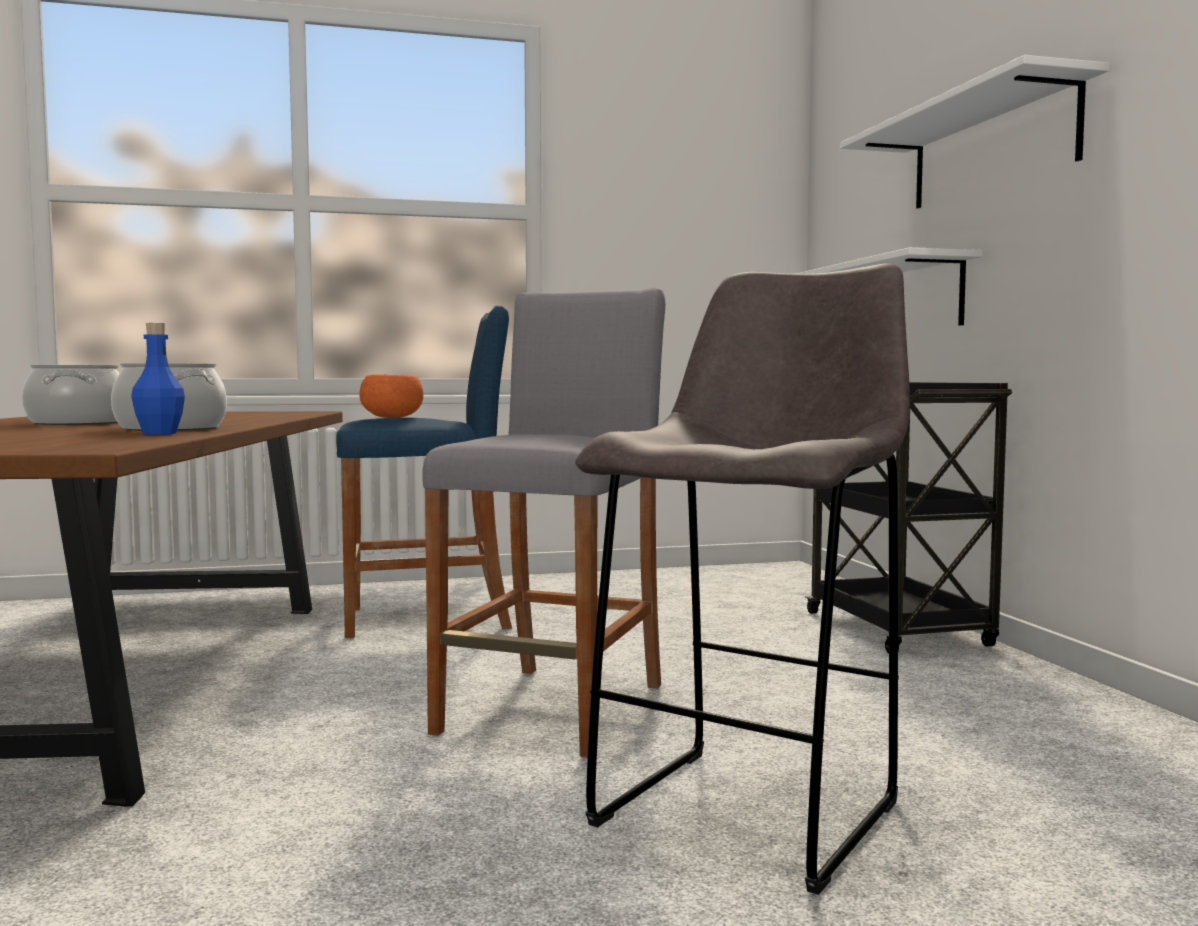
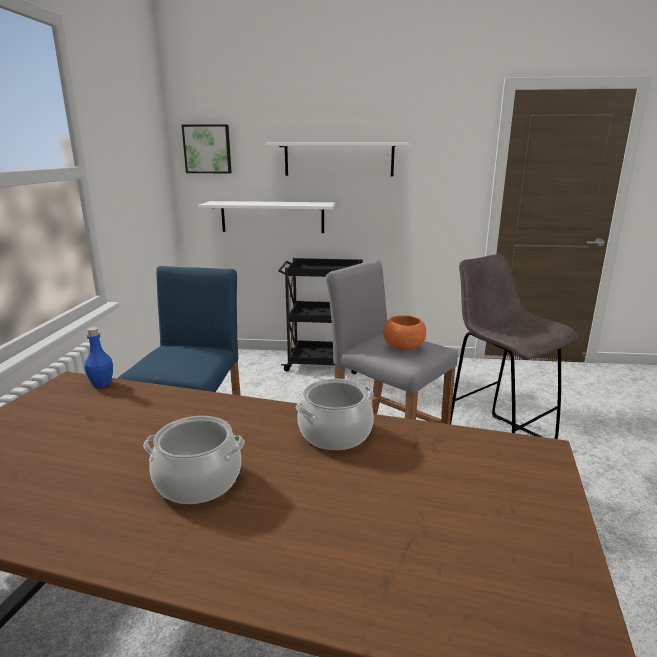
camera: 70 degrees left, 15 degrees up
blue bottle [131,323,185,435] -> blue bottle moved to [85,327,113,387]
orange bowl [359,374,423,418] -> orange bowl moved to [383,315,426,350]
none -> picture [182,124,232,173]

